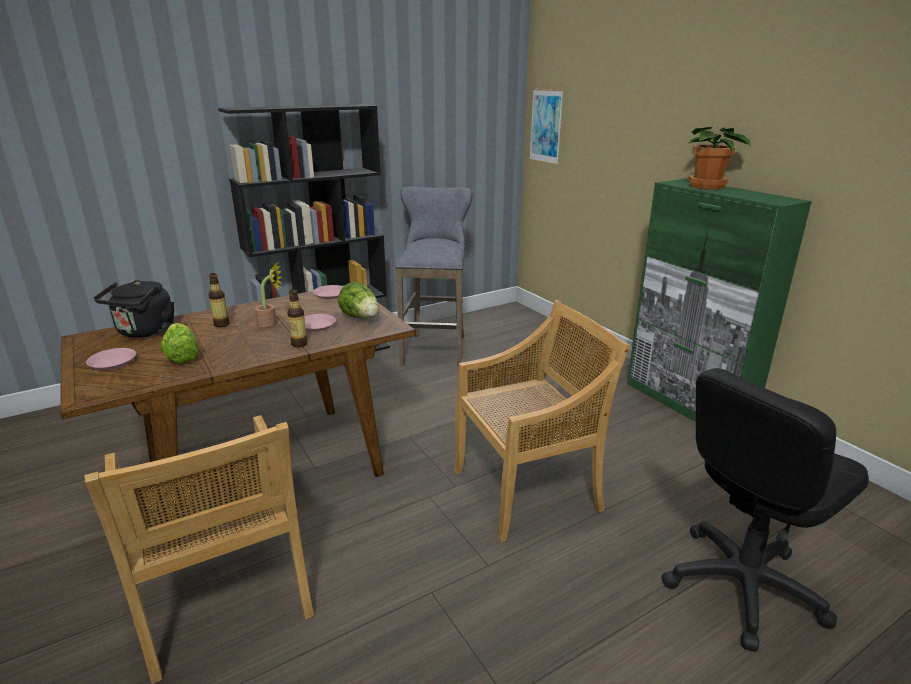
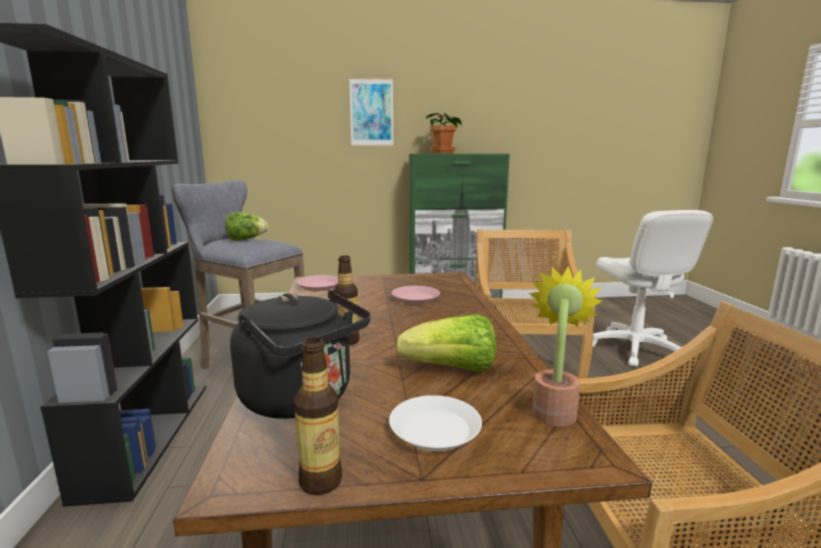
camera: 65 degrees left, 10 degrees down
pink plate [86,348,136,370] -> white plate [389,395,482,451]
potted plant [255,261,282,327] -> potted plant moved to [529,265,602,427]
bottle [287,289,308,347] -> bottle moved to [294,338,342,495]
lettuce [338,282,379,318] -> lettuce moved to [225,212,268,241]
picture [529,89,564,165] -> picture moved to [349,77,394,147]
black office chair [662,368,869,652] -> white office chair [593,210,713,367]

